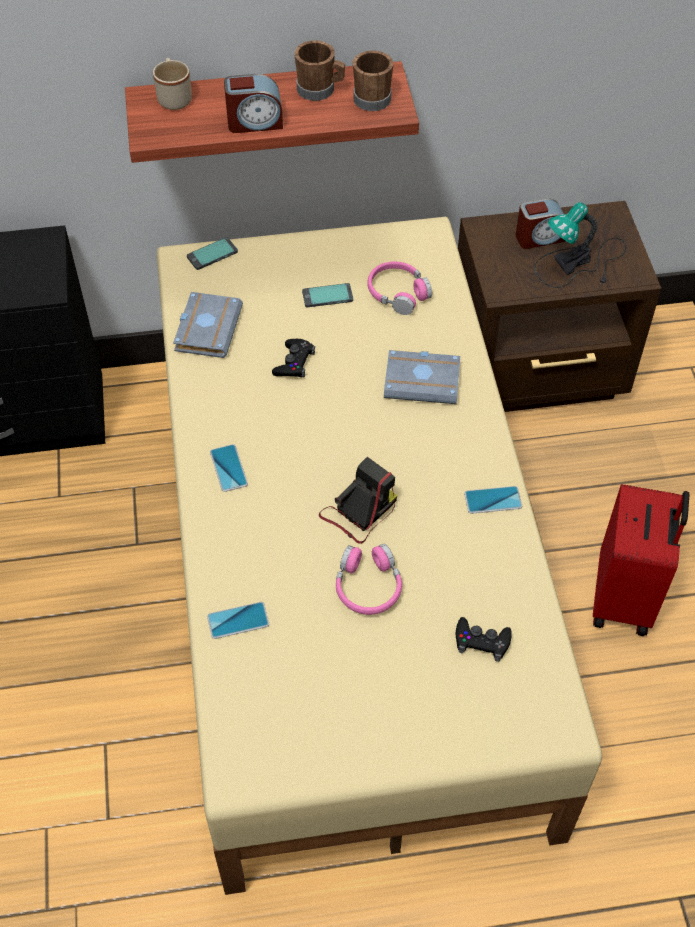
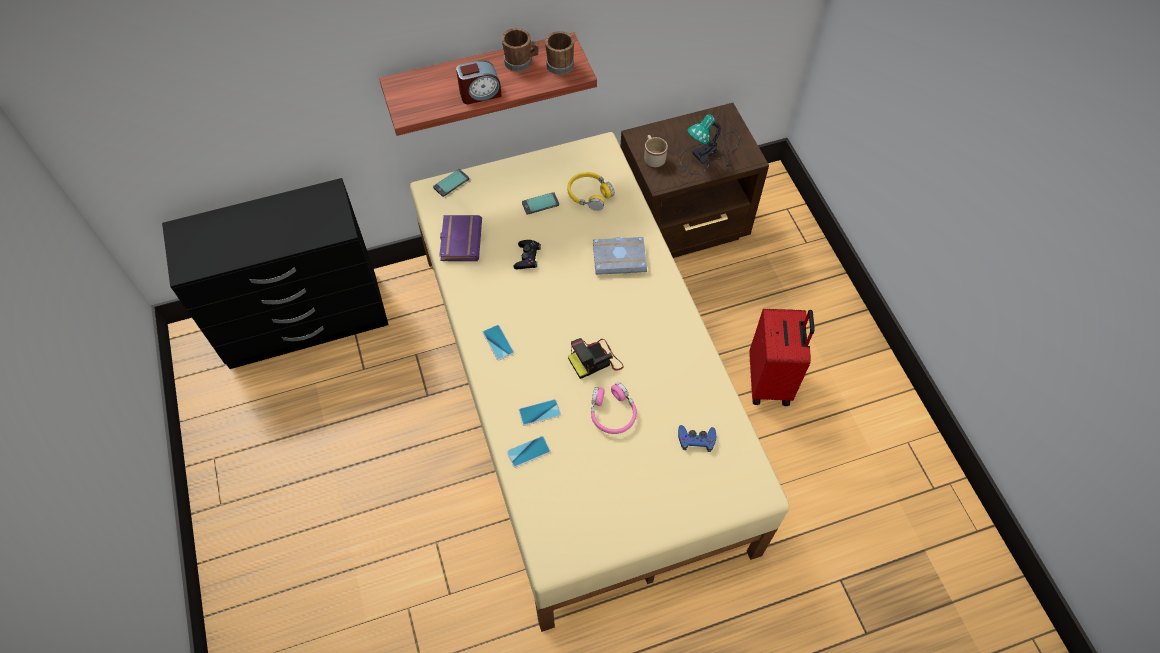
camera: 10 degrees left, 5 degrees up
beige mug [153,58,192,110] -> beige mug moved to [644,135,668,167]
grey book [173,292,243,358] -> purple book [439,215,482,261]
camera [319,457,397,544] -> camera turned 150 degrees counterclockwise [568,338,624,379]
pink headphones [367,261,432,315] -> yellow headphones [567,172,615,211]
black game controller [456,617,512,662] -> blue game controller [678,425,716,452]
phone [464,486,522,514] -> phone moved to [518,399,561,426]
alarm clock [516,198,565,249] -> none

